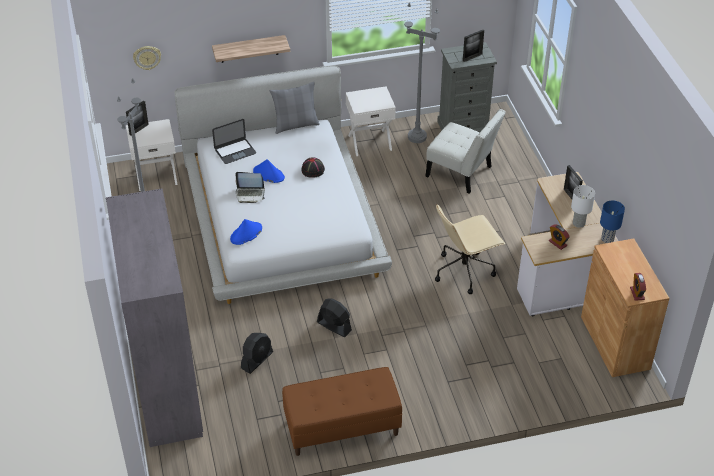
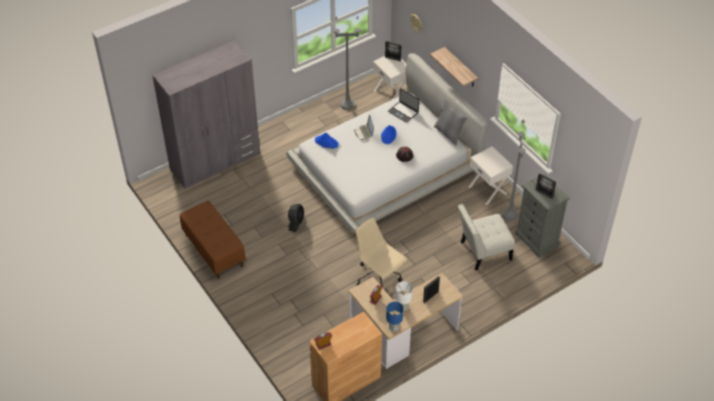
camera: 70 degrees right, 5 degrees up
black fan [241,333,273,374] -> none
white chair [425,109,506,194] -> white chair turned 60 degrees clockwise [458,204,515,271]

